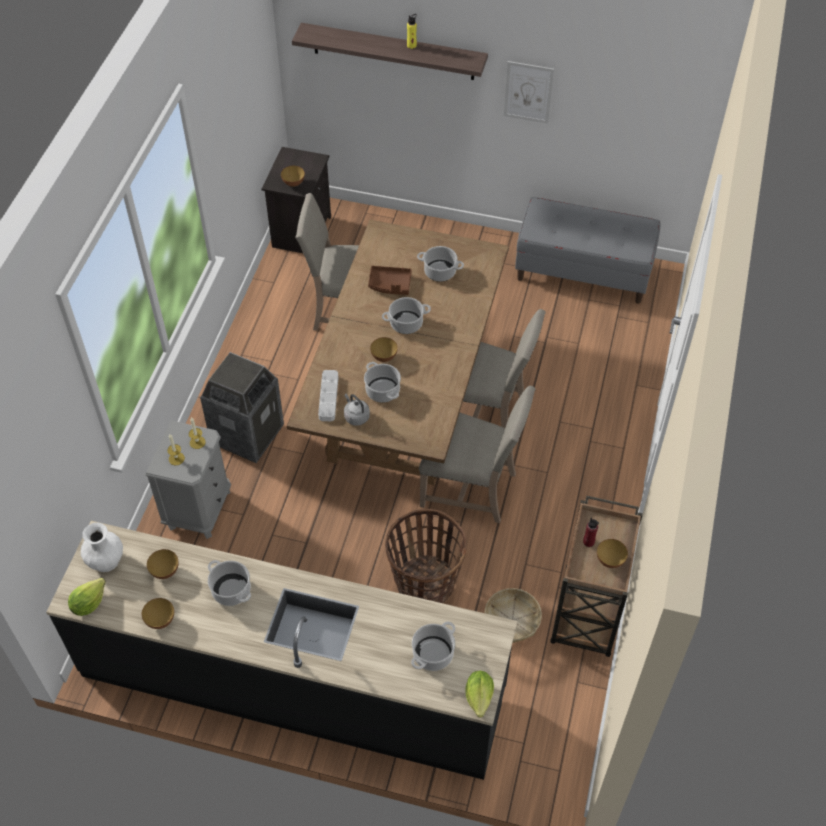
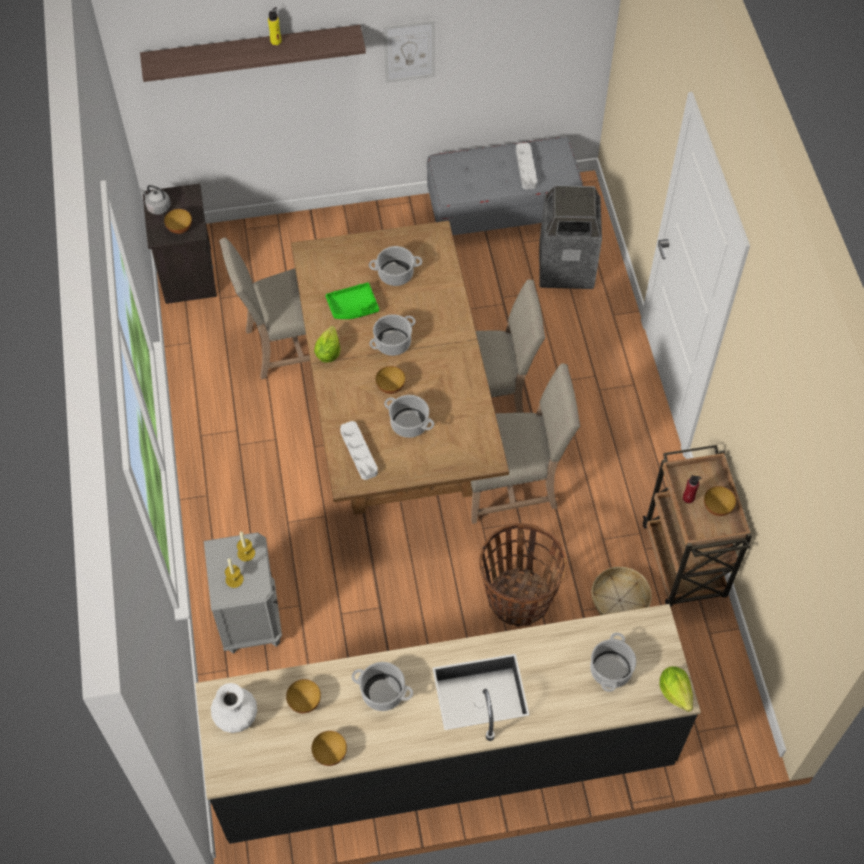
camera: 25 degrees left, 5 degrees up
lettuce [68,578,106,616] -> lettuce moved to [314,326,341,363]
trash can [200,352,284,463] -> trash can moved to [539,185,602,289]
grey kettle [344,394,370,426] -> grey kettle moved to [140,185,171,215]
brown tray [368,266,412,295] -> green tray [326,282,379,319]
none -> grey tray [516,143,537,189]

